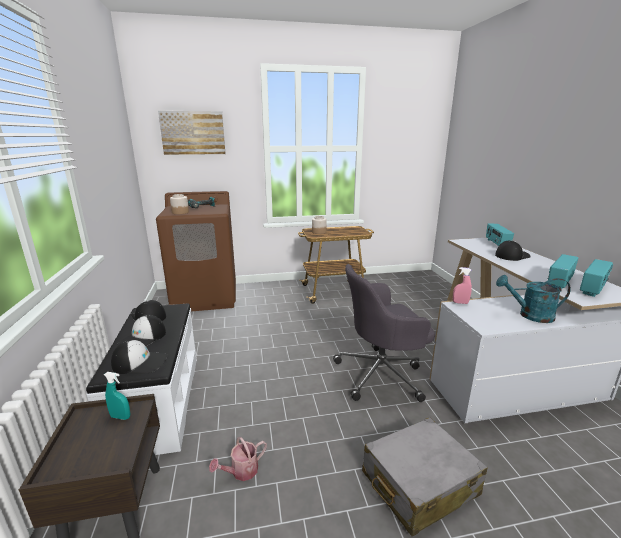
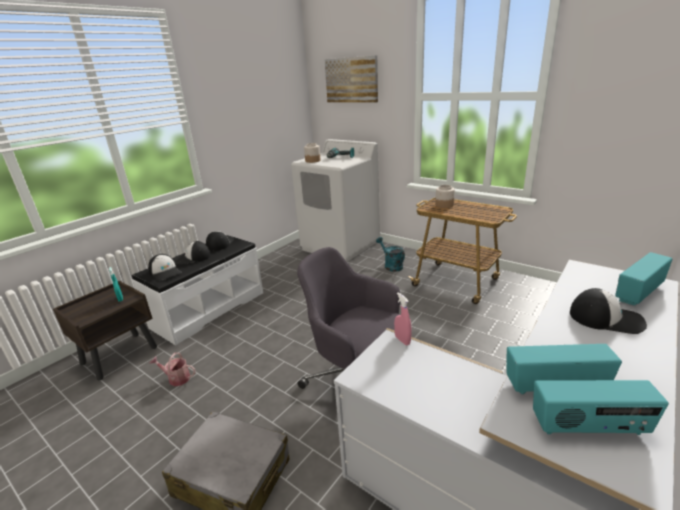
camera: 50 degrees right, 5 degrees up
brown washing machine [156,191,236,311] -> white washing machine [291,139,380,262]
turquoise watering can [496,275,571,323] -> turquoise watering can moved to [376,237,405,272]

